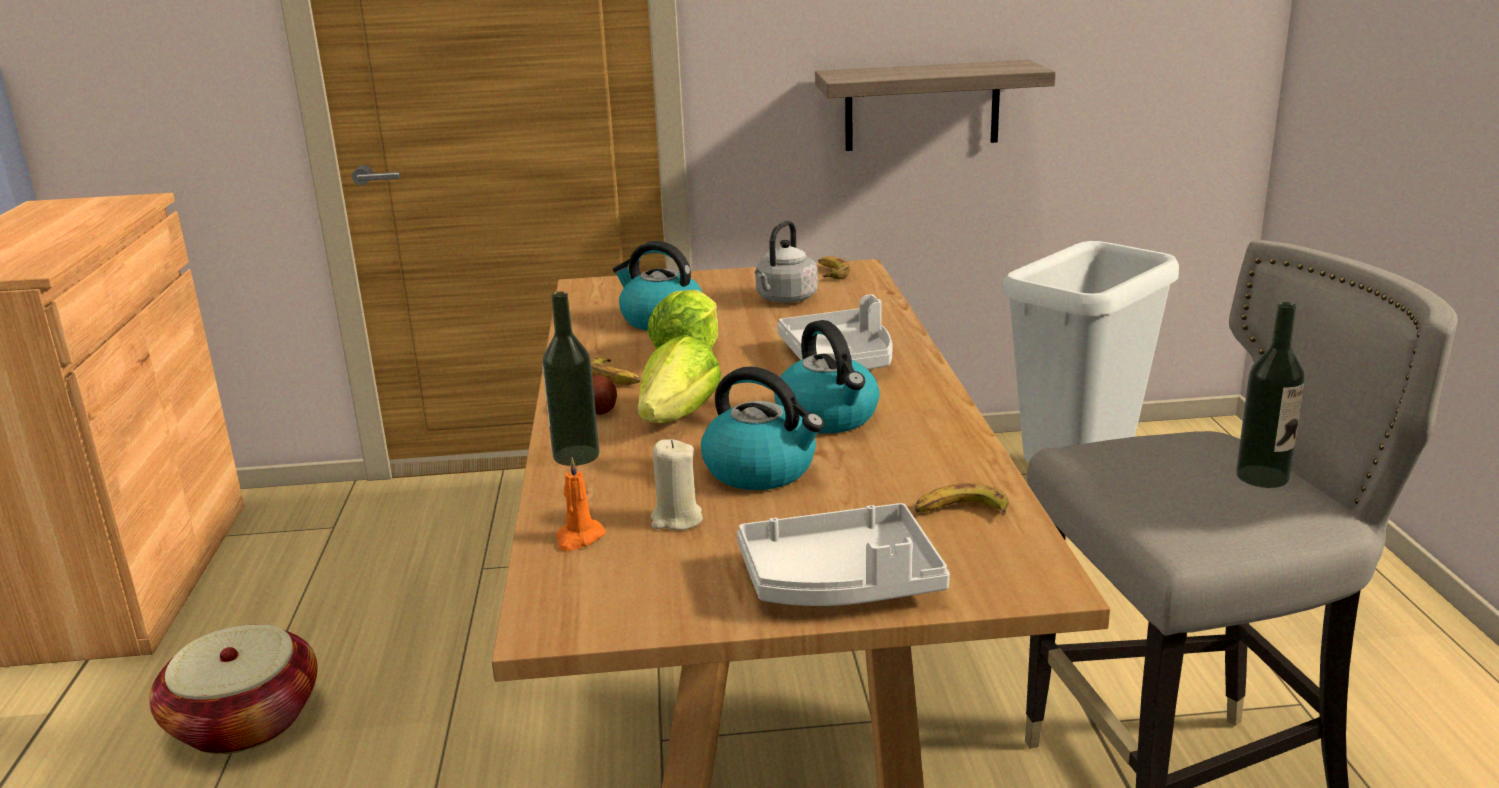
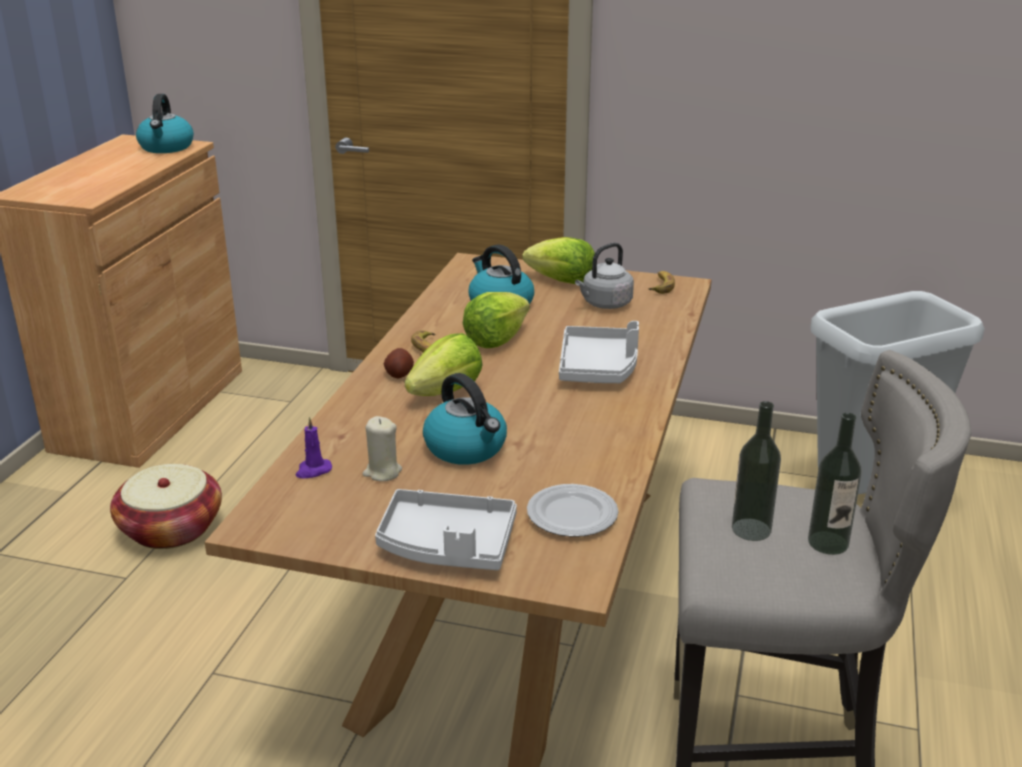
camera: 20 degrees right, 5 degrees up
bottle [542,292,599,466] -> bottle moved to [732,401,781,541]
orange candle [556,458,606,551] -> purple candle [295,417,332,479]
kettle [774,320,880,434] -> kettle moved to [136,94,194,153]
shelf [815,60,1056,151] -> none
banana [914,483,1009,516] -> plate [527,484,619,537]
none -> lettuce [522,237,595,284]

